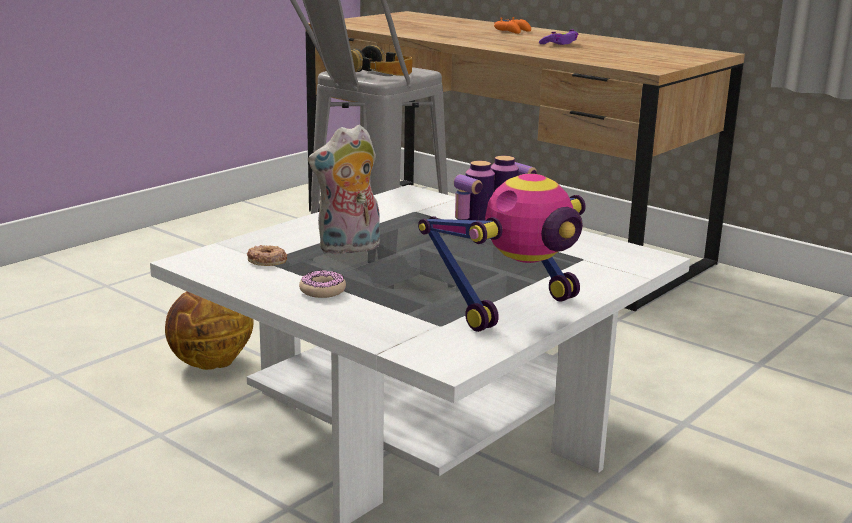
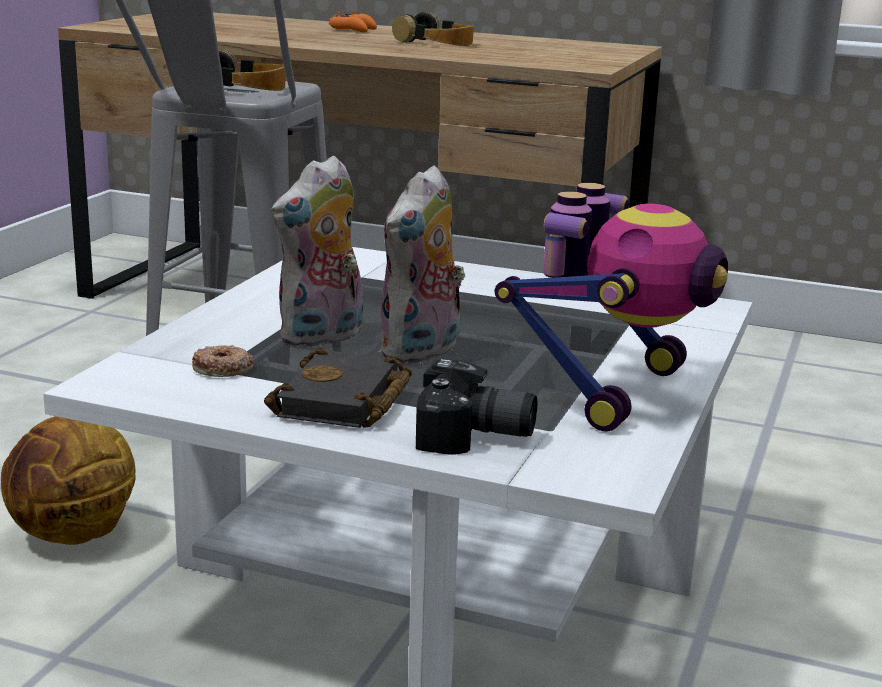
camera: 20 degrees left, 0 degrees up
donut [299,270,346,298] -> black book [264,347,412,428]
purple game controller [539,30,579,45] -> headphones [392,12,474,46]
none -> plush toy [379,165,465,364]
none -> camera [416,359,537,455]

